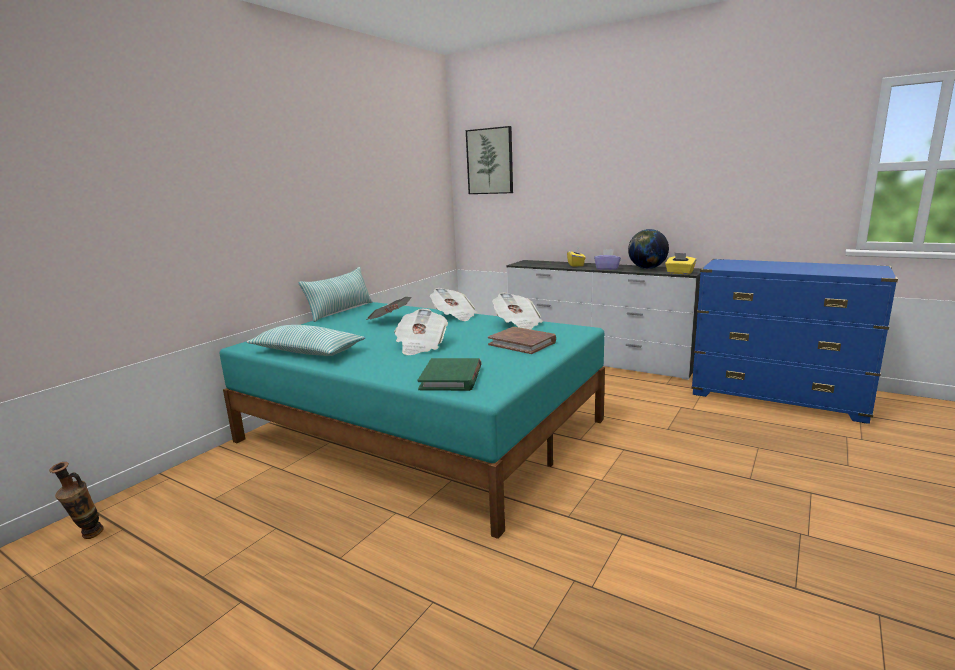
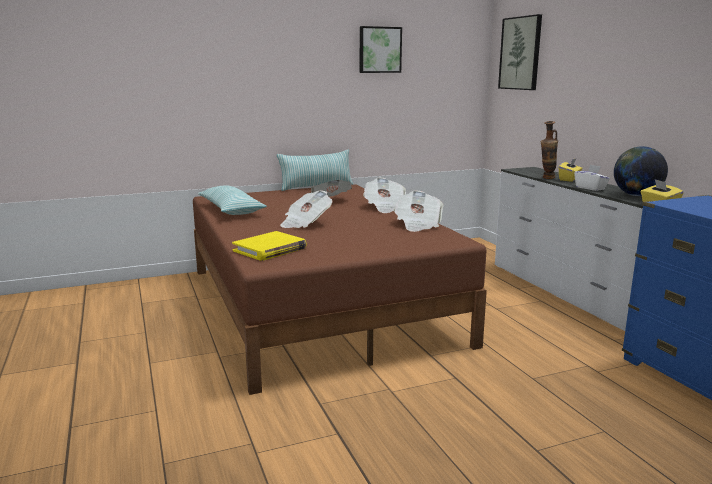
camera: 35 degrees right, 0 degrees up
vase [49,462,104,539] -> vase moved to [541,121,558,179]
turquoise bed [220,302,605,539] -> brown bed [193,184,487,395]
green book [418,358,482,391] -> yellow book [232,231,307,261]
brown book [488,327,556,354] -> none
purple tissue box [594,249,621,270] -> white tissue box [574,165,610,191]
none -> picture [360,26,402,73]

